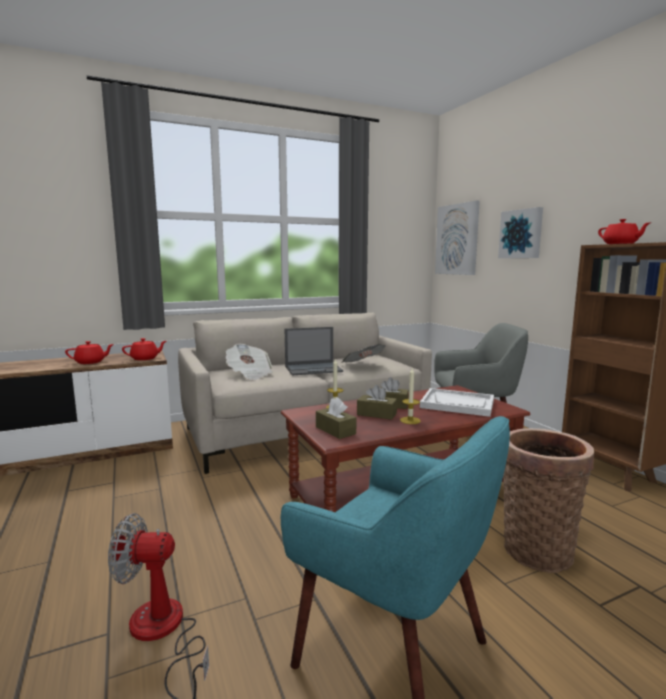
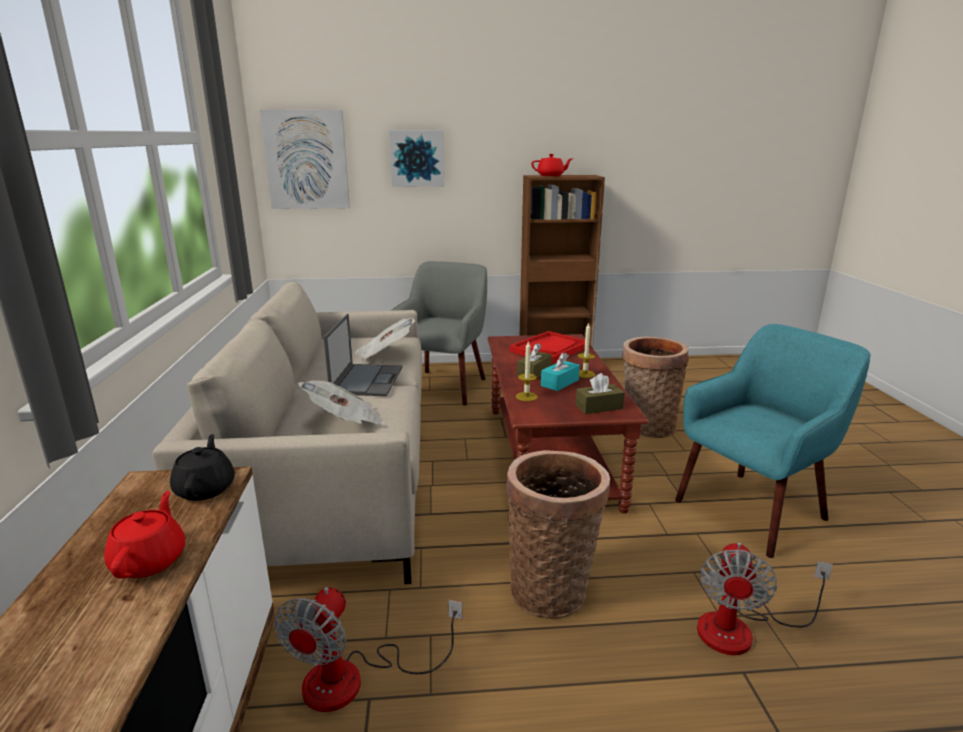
camera: 70 degrees left, 10 degrees up
red teapot [122,338,166,360] -> black teapot [170,434,235,501]
brown tissue box [357,385,397,420] -> turquoise tissue box [541,352,580,391]
white tray [420,388,494,417] -> red tray [510,331,585,364]
none -> fan [274,587,462,712]
none -> basket [506,450,610,619]

